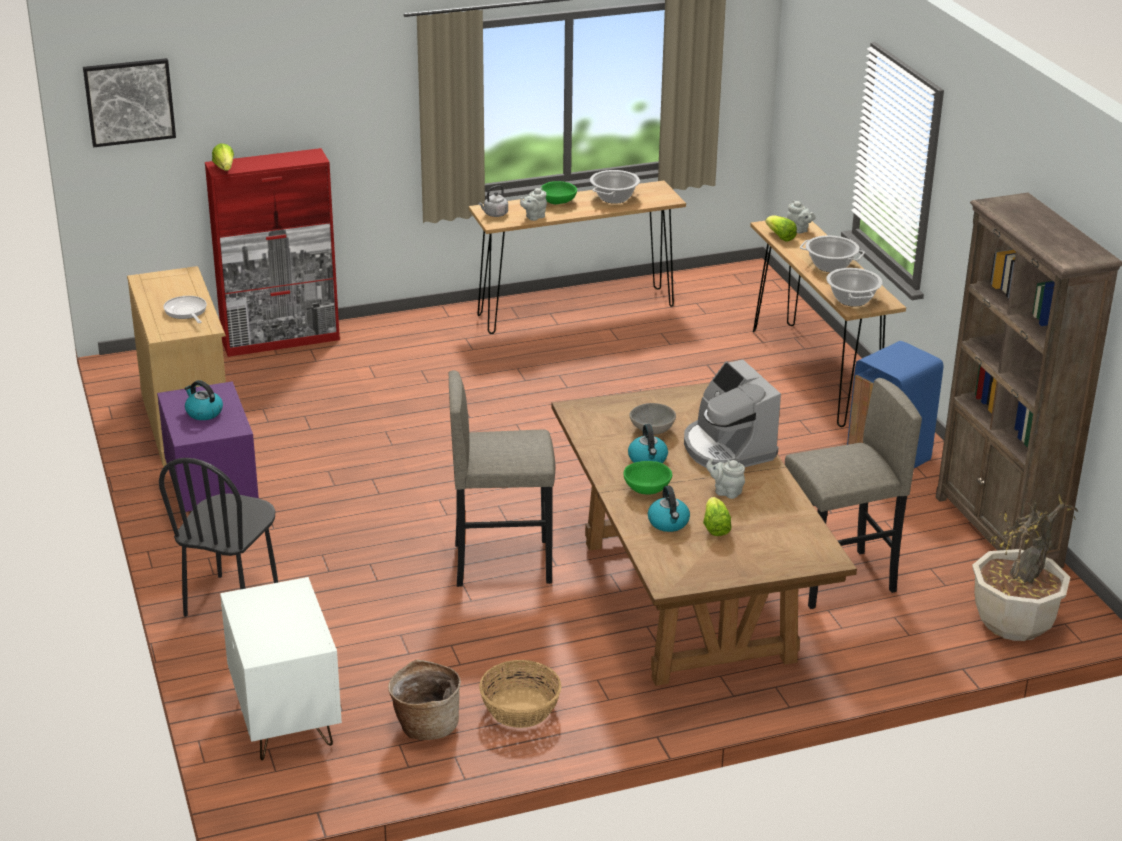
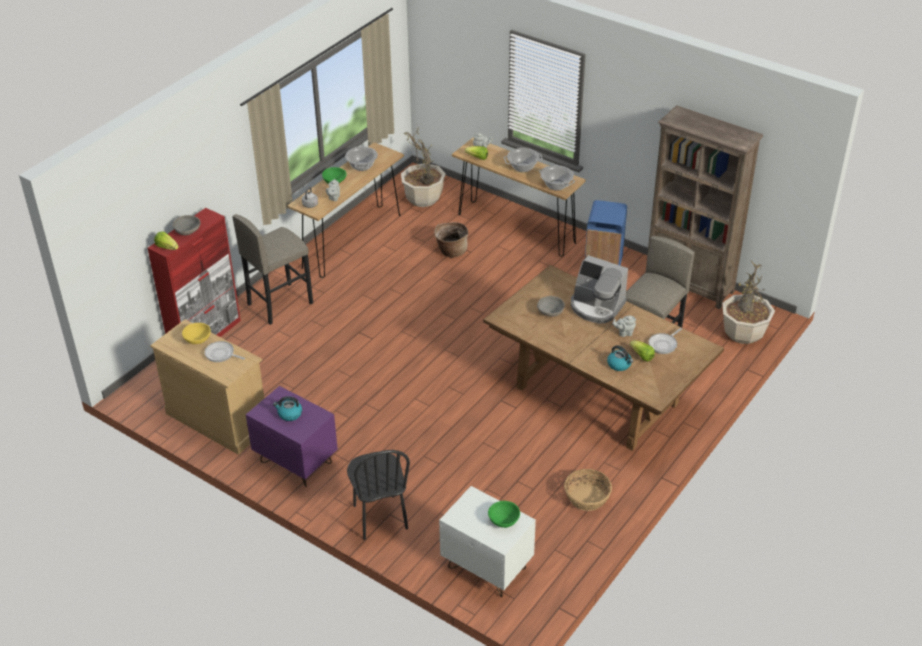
camera: 35 degrees left, 10 degrees up
picture [83,58,176,147] -> none
basket [388,659,461,740] -> basket moved to [434,222,468,258]
grey stool [449,370,556,587] -> grey stool moved to [232,214,313,325]
green bowl [624,461,672,495] -> green bowl moved to [488,501,520,528]
kettle [628,424,668,463] -> none
none -> grey bowl [173,215,200,235]
none -> yellow bowl [182,323,211,344]
none -> potted plant [401,127,446,207]
none -> frying pan [649,328,682,354]

